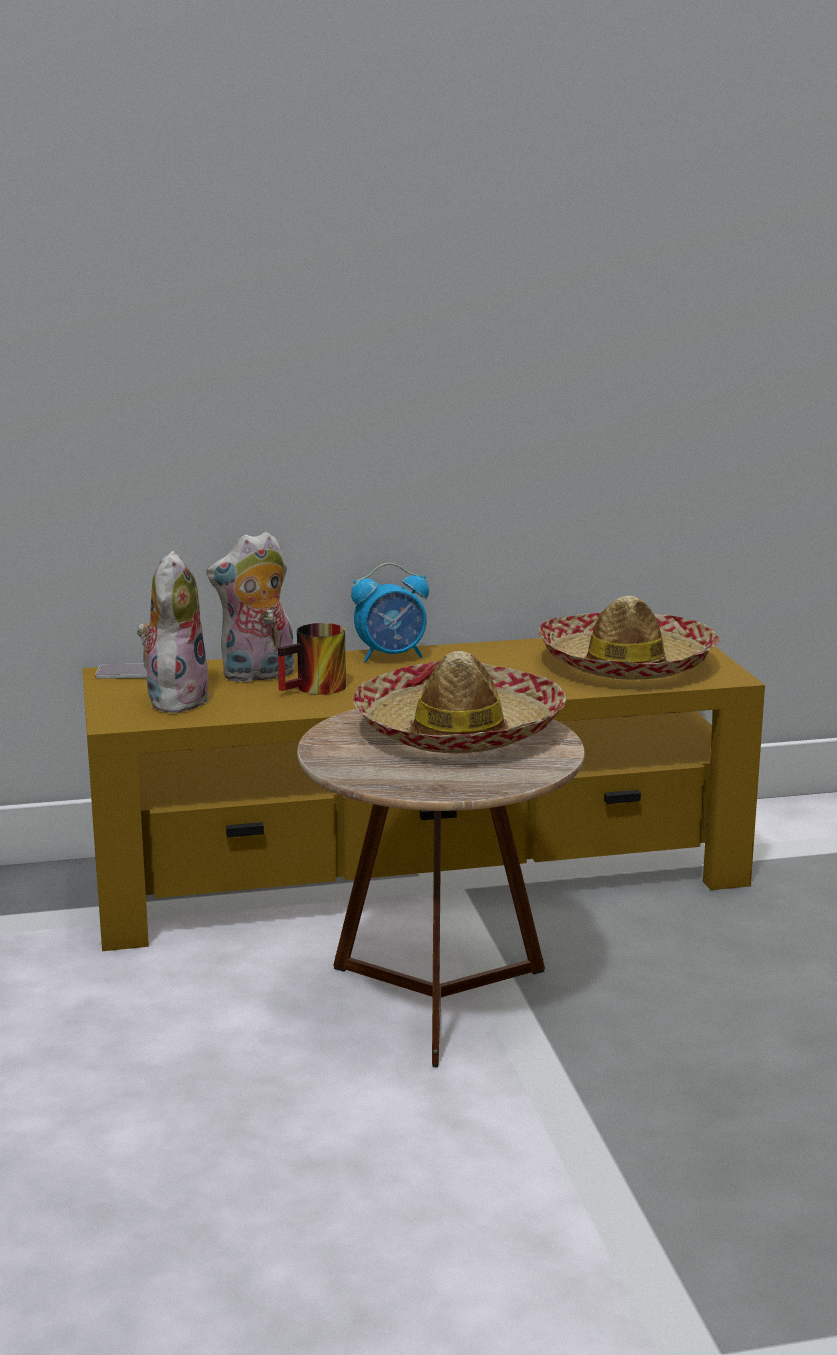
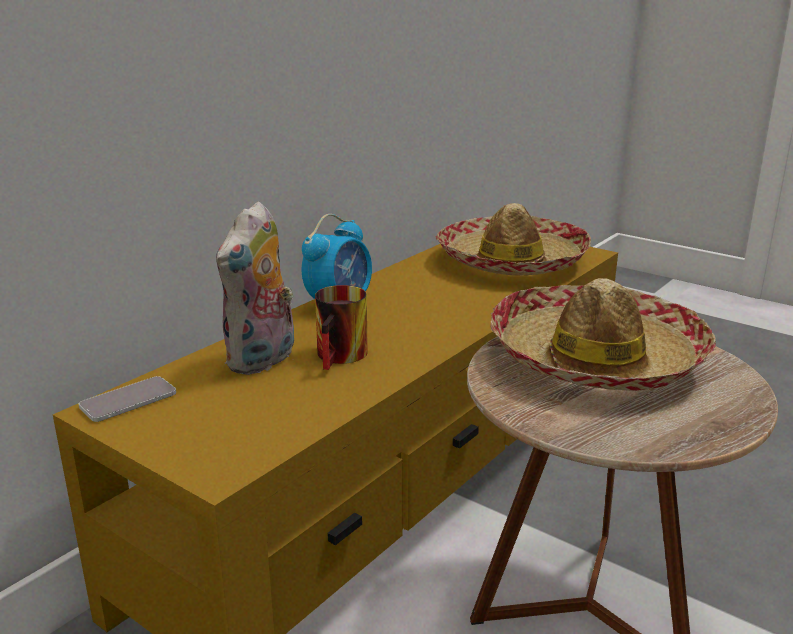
camera: 40 degrees left, 5 degrees up
plush toy [137,551,209,713] -> none

